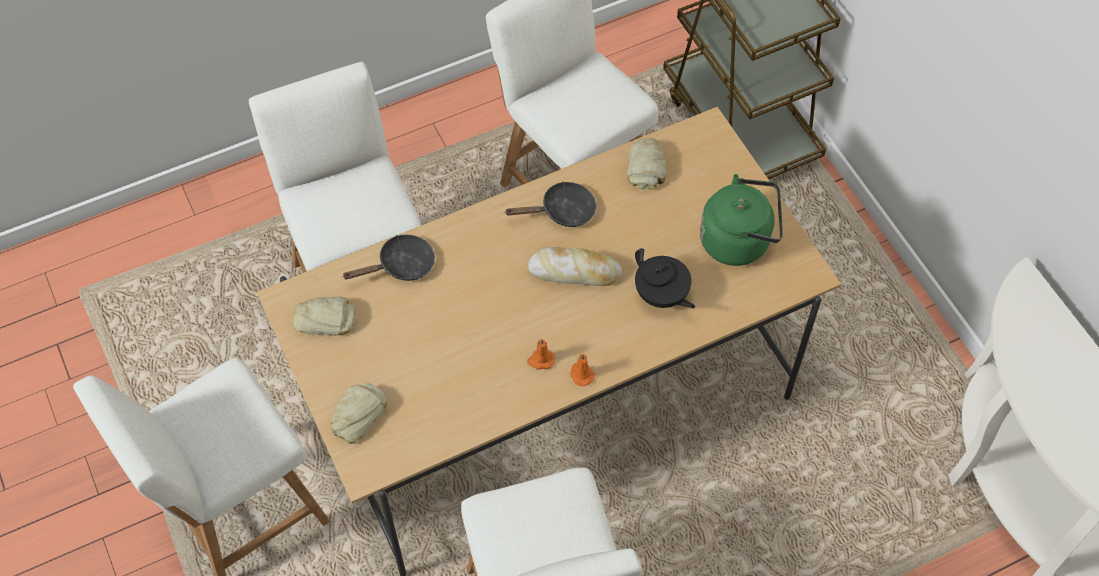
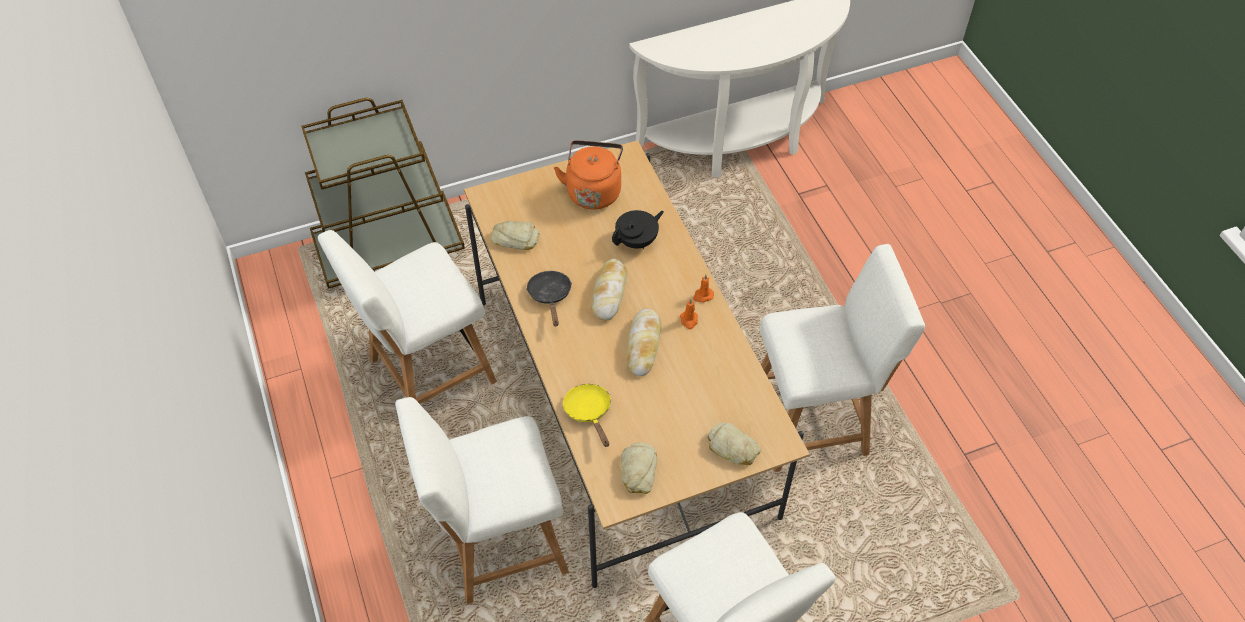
camera: 85 degrees left, 5 degrees down
black frying pan [342,235,435,281] -> yellow frying pan [563,384,611,447]
green kettle [700,174,783,266] -> orange kettle [554,140,623,210]
none -> bread [626,309,661,376]

